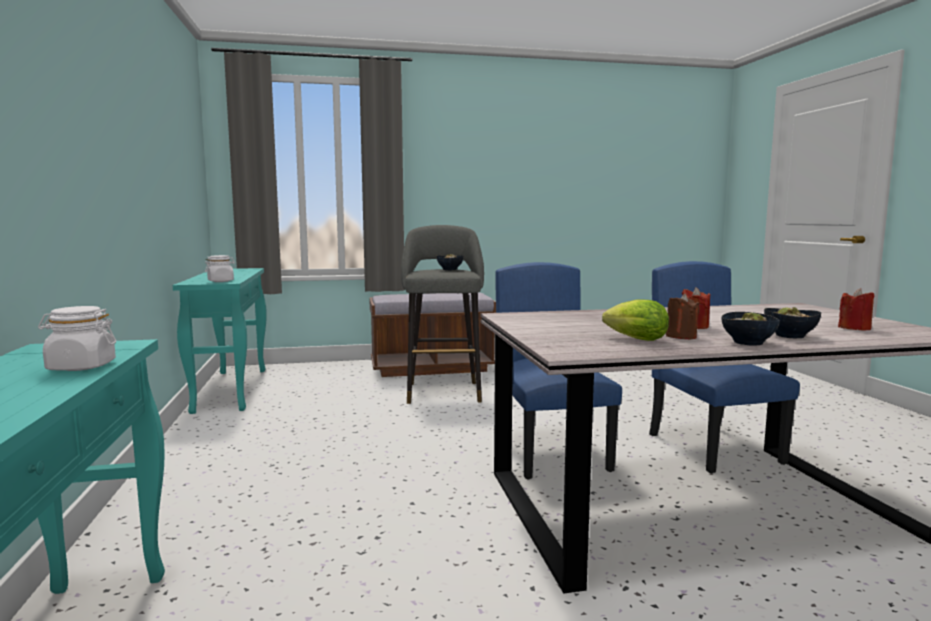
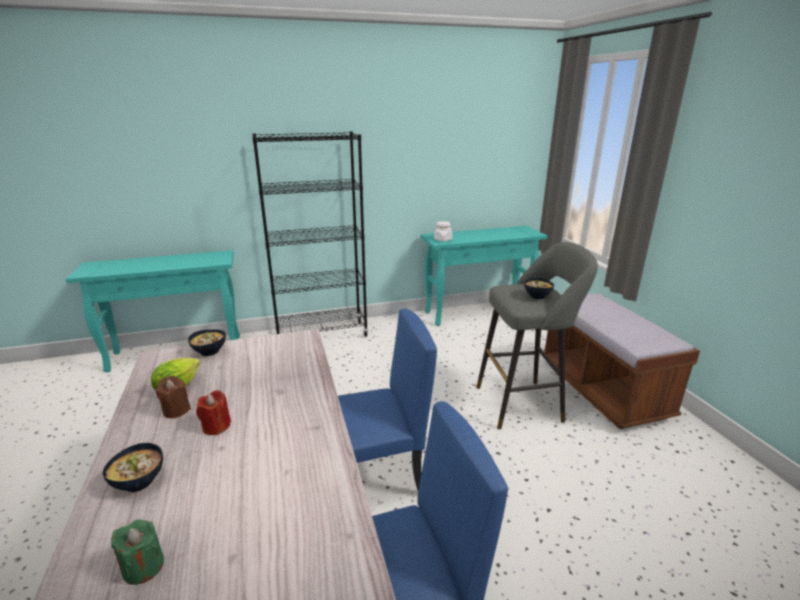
camera: 85 degrees right, 15 degrees up
white jar [38,306,116,371] -> none
bowl [722,312,780,346] -> bowl moved to [188,329,226,356]
red candle [838,288,875,331] -> green candle [111,519,164,585]
none -> black bookcase [252,131,368,337]

